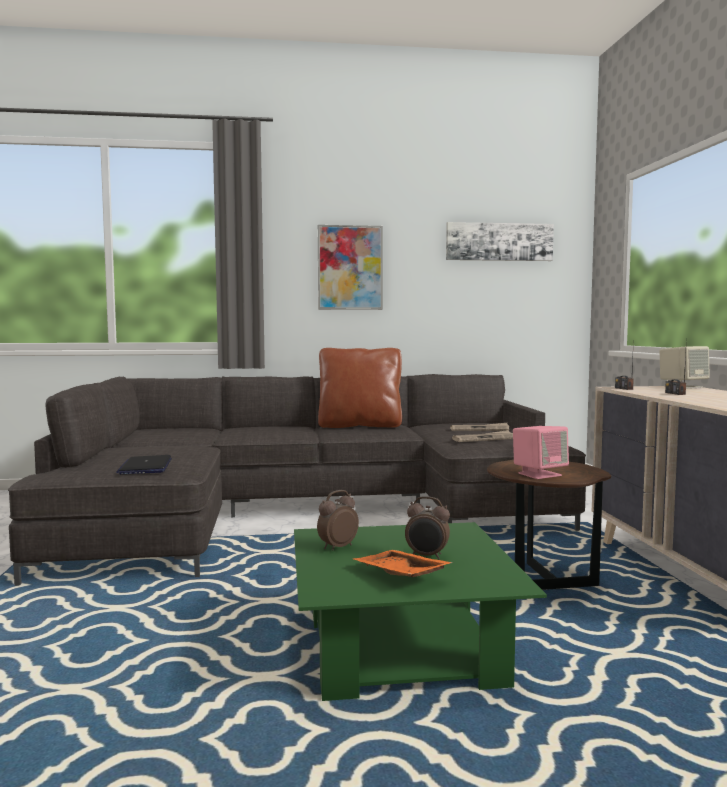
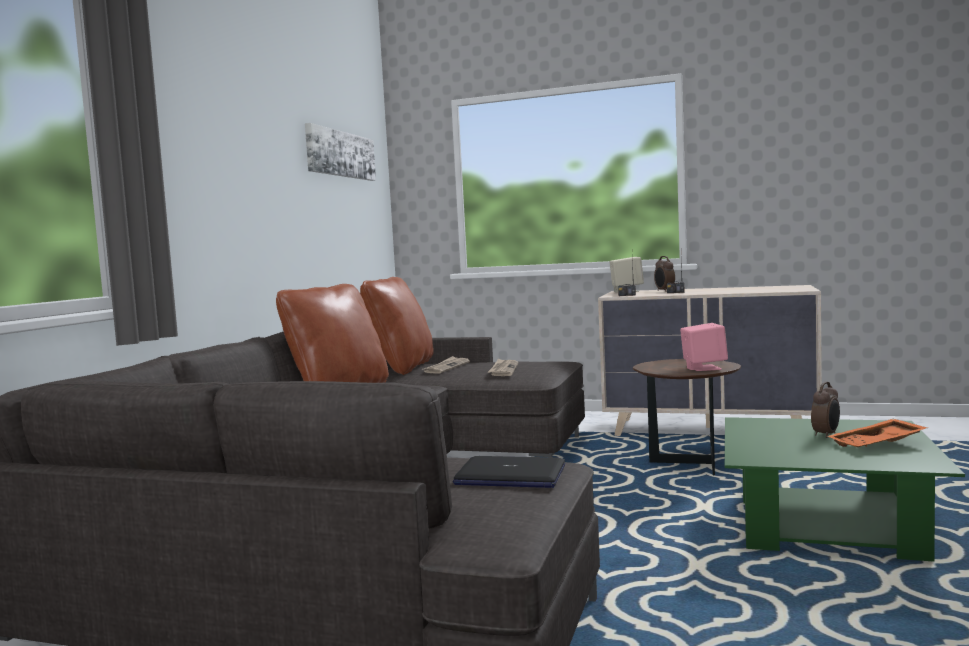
camera: 65 degrees left, 0 degrees up
alarm clock [317,490,359,550] -> alarm clock moved to [654,256,675,292]
picture [318,225,383,310] -> none
none -> brown pillow [360,277,434,375]

